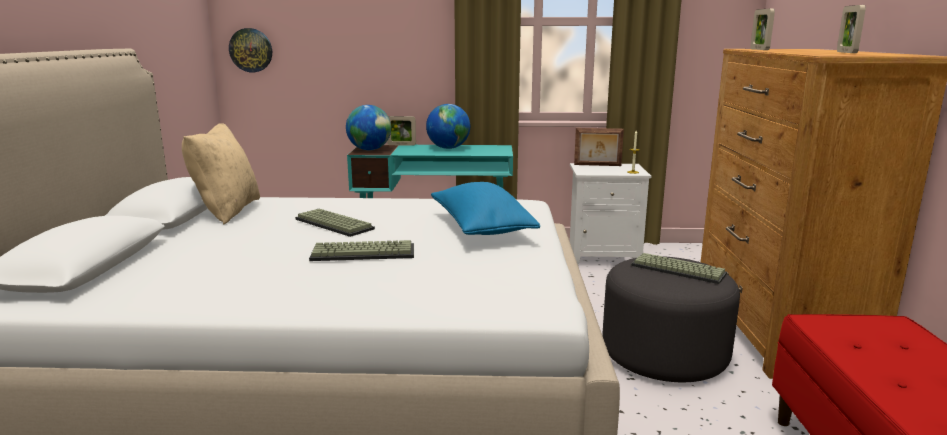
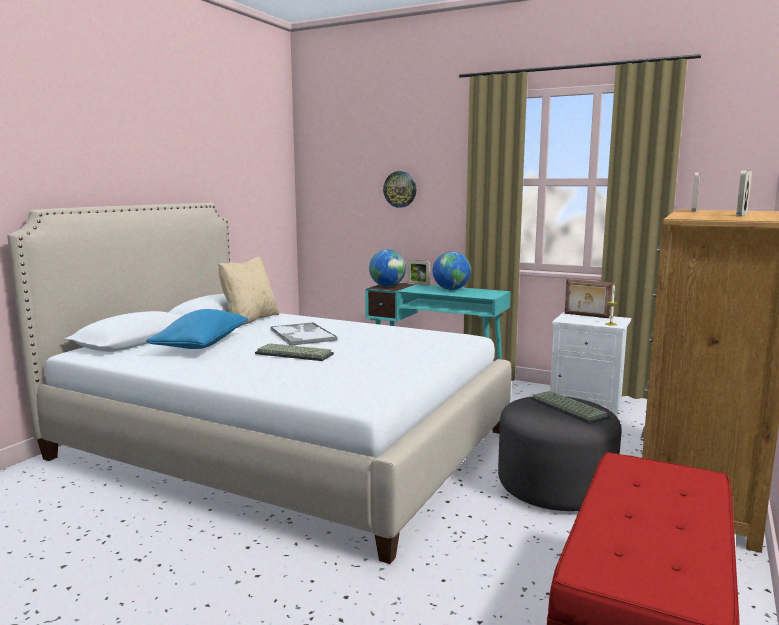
camera: 25 degrees right, 5 degrees down
wall clock [229,28,272,72] -> wall clock moved to [383,171,416,208]
keyboard [295,209,375,237] -> tray [270,322,338,345]
blue pillow [431,182,540,235] -> blue pillow moved to [146,309,248,349]

